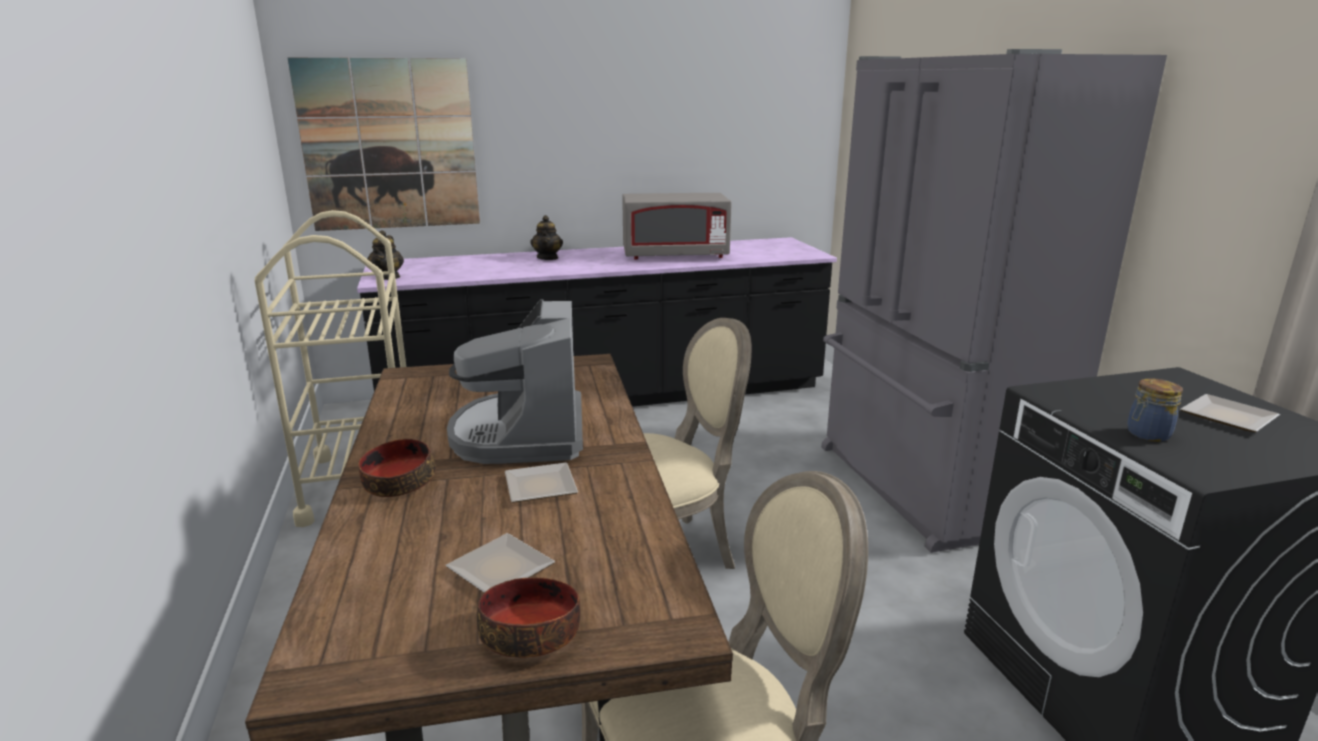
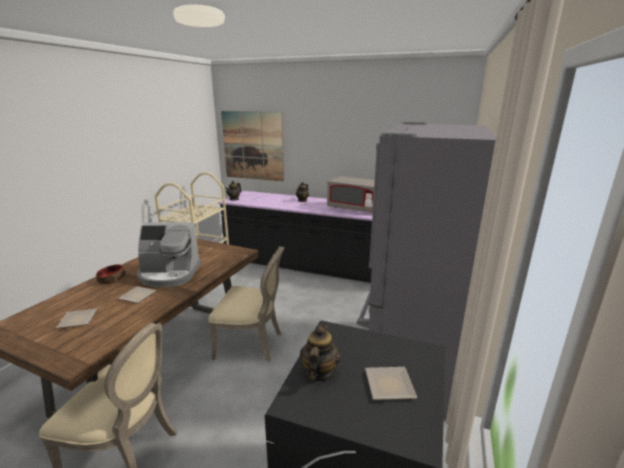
camera: 35 degrees right, 0 degrees up
coffee machine [447,299,583,464] -> coffee machine turned 120 degrees counterclockwise [137,222,201,287]
bowl [477,577,580,658] -> none
jar [1127,378,1183,442] -> teapot [300,323,340,381]

